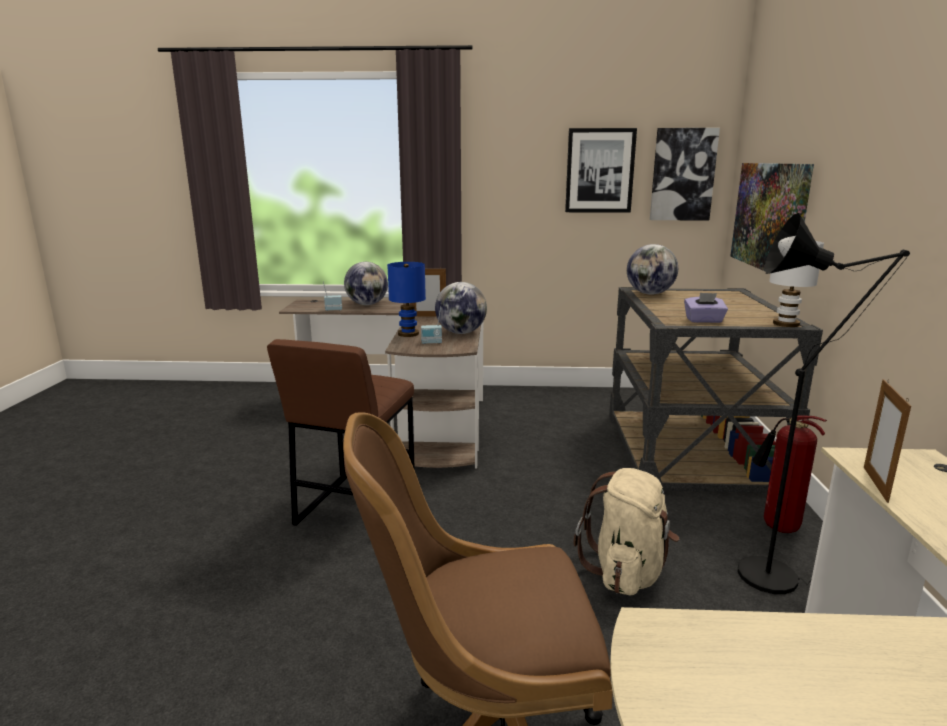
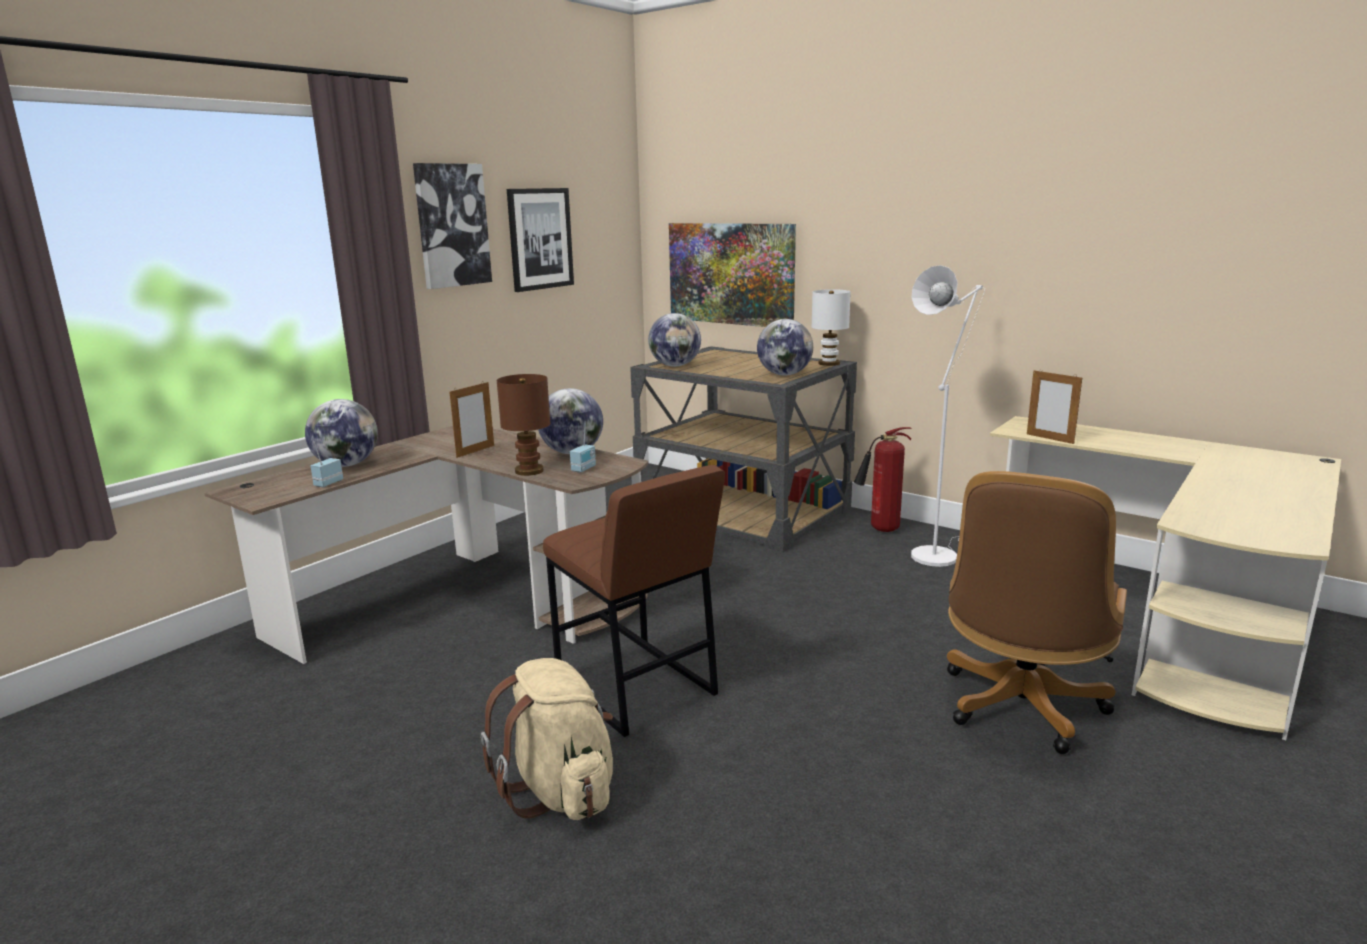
camera: 55 degrees left, 0 degrees up
blue table lamp [387,262,426,337] -> brown table lamp [497,374,551,476]
beige backpack [573,468,680,595] -> beige backpack moved to [481,658,613,820]
picture [650,128,720,220] -> picture moved to [413,163,492,289]
purple tissue box [684,293,728,323] -> globe [757,319,813,376]
black floor lamp [738,213,910,594] -> white floor lamp [911,265,985,567]

